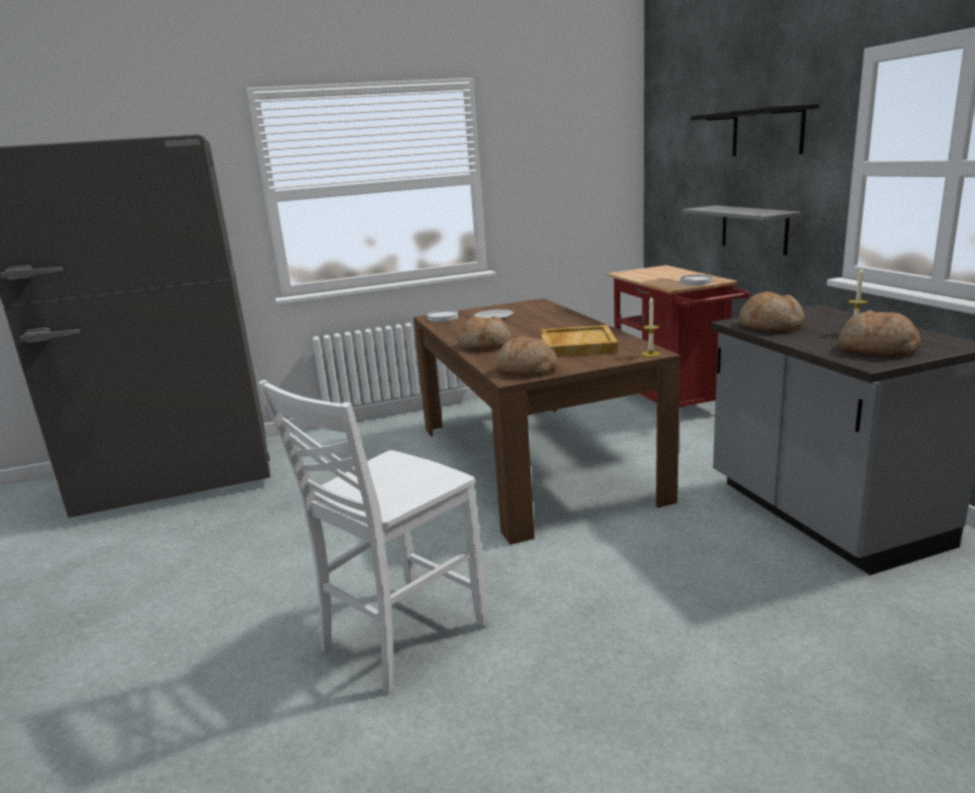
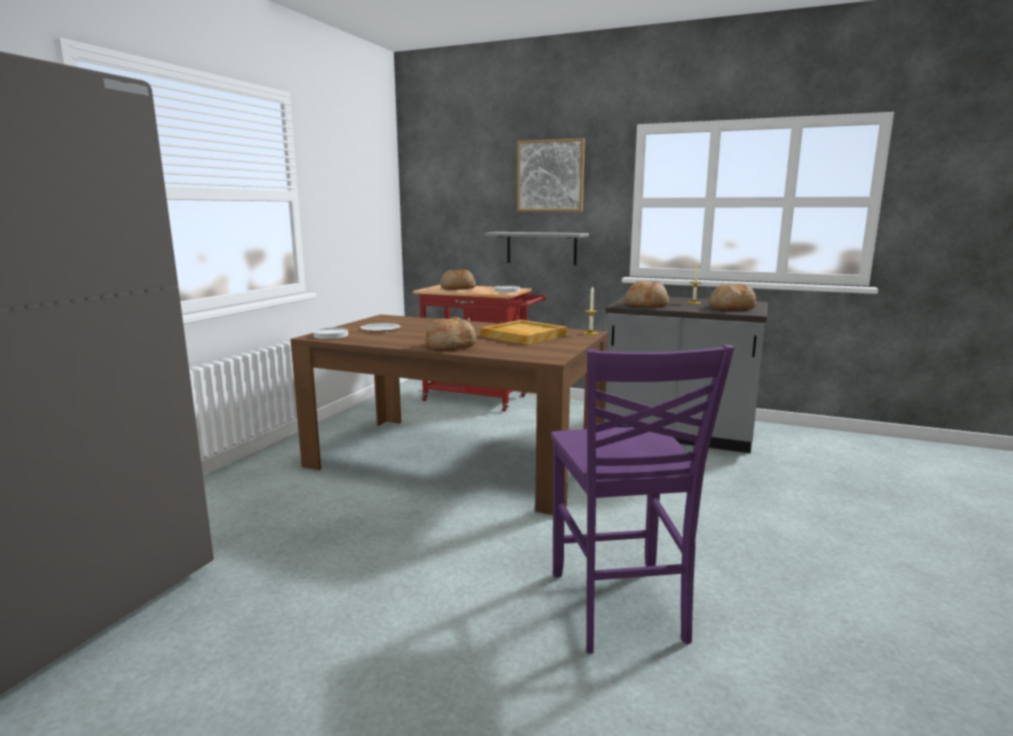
camera: 50 degrees left, 5 degrees down
white chair [258,380,489,694] -> purple chair [551,345,734,653]
bread [495,336,558,376] -> bread moved to [440,269,476,290]
black shelf [690,103,819,156] -> picture [517,138,585,211]

